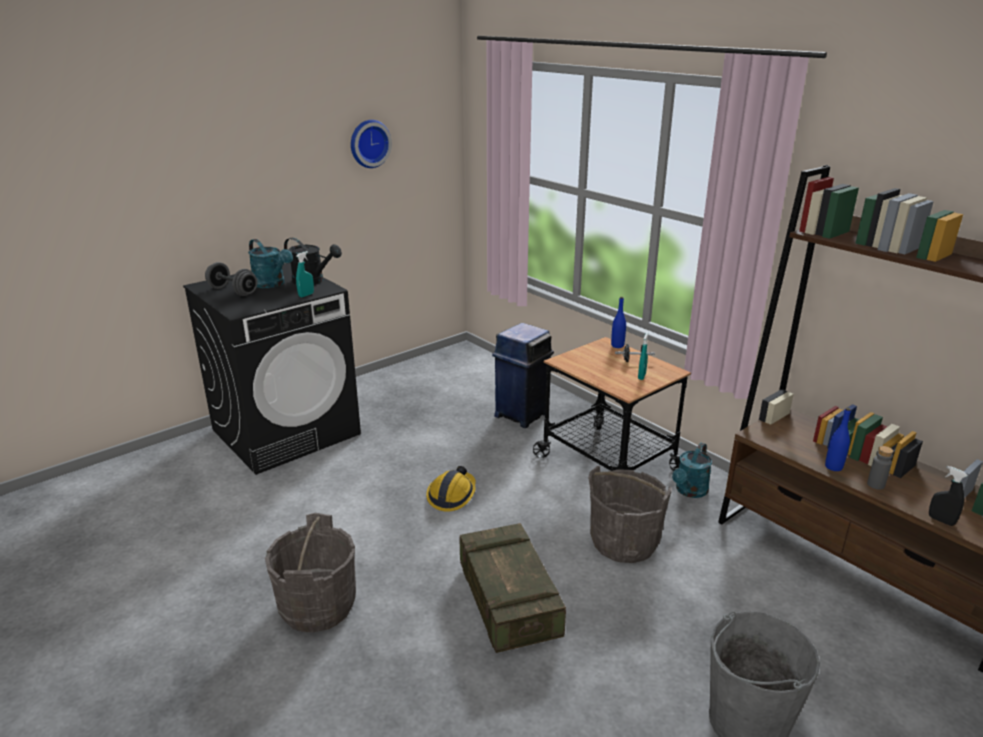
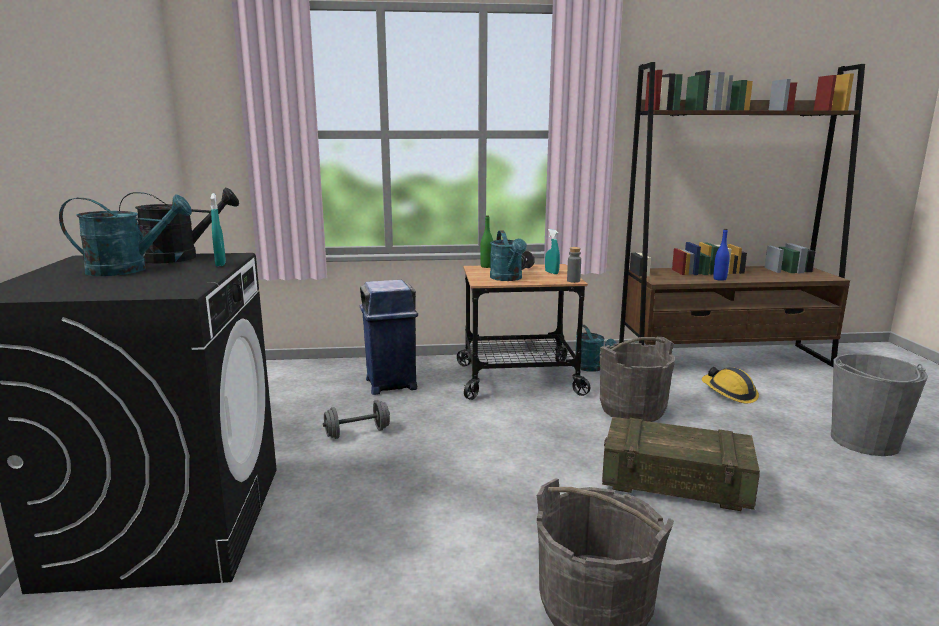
camera: 55 degrees left, 10 degrees down
grey dumbbell [205,262,258,296] -> grey dumbbell moved to [323,400,390,439]
wall clock [351,120,392,168] -> none
hard hat [426,466,476,512] -> hard hat moved to [702,367,759,403]
blue bottle [611,297,626,348] -> green bottle [480,215,493,268]
grey bottle [867,446,893,490] -> grey bottle moved to [567,247,581,283]
black spray bottle [929,466,968,526] -> none
none -> turquoise watering can [490,230,527,281]

